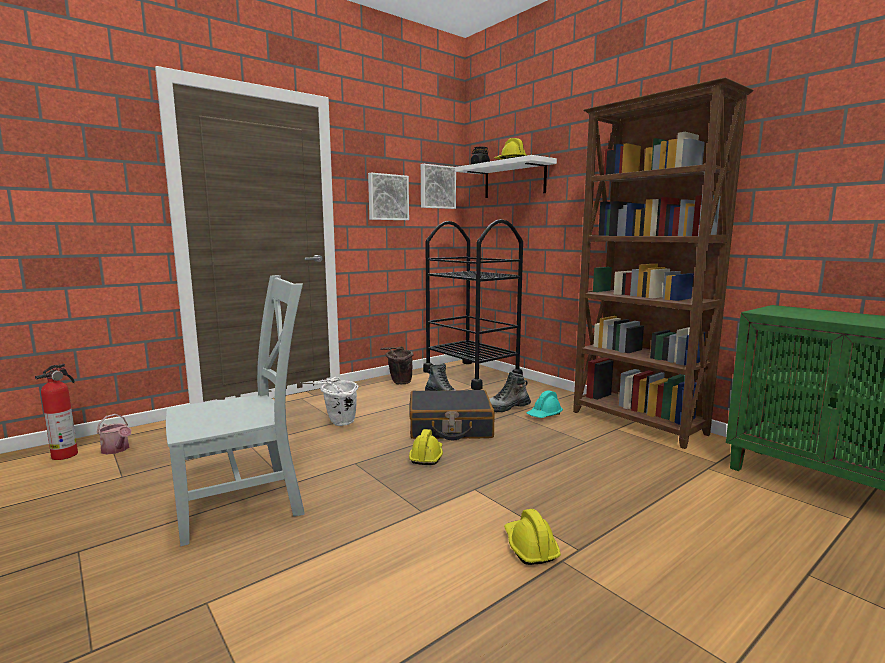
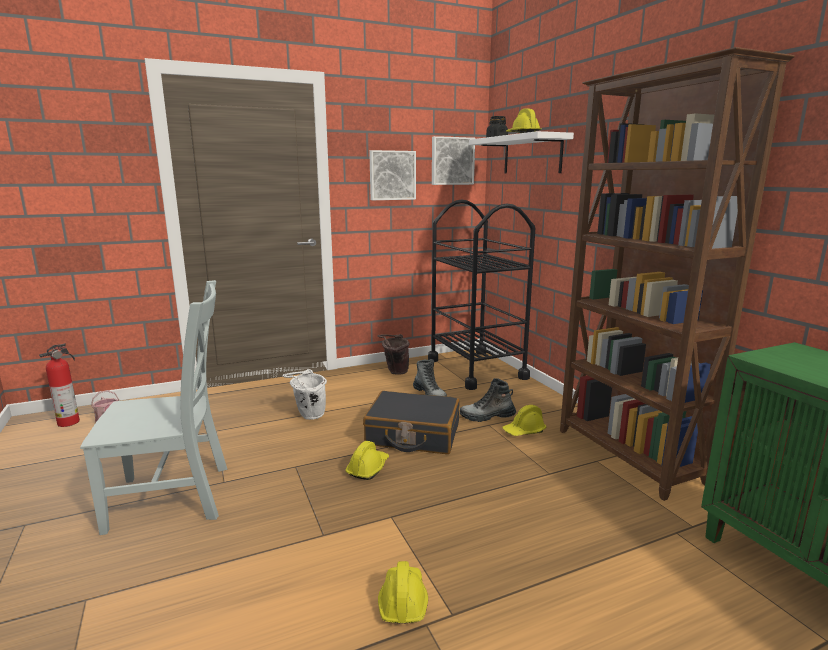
camera: 15 degrees right, 5 degrees up
turquoise hard hat [527,391,563,418] -> yellow hard hat [502,405,547,436]

